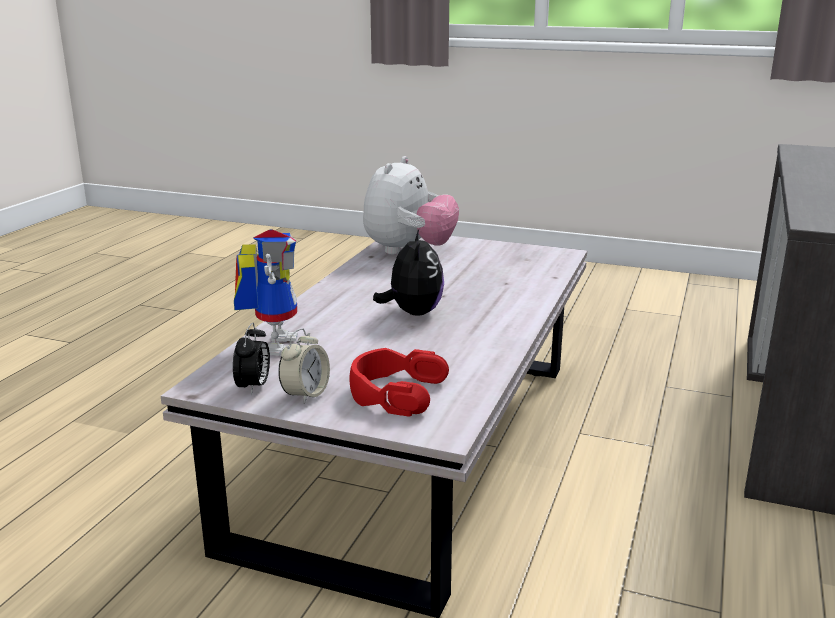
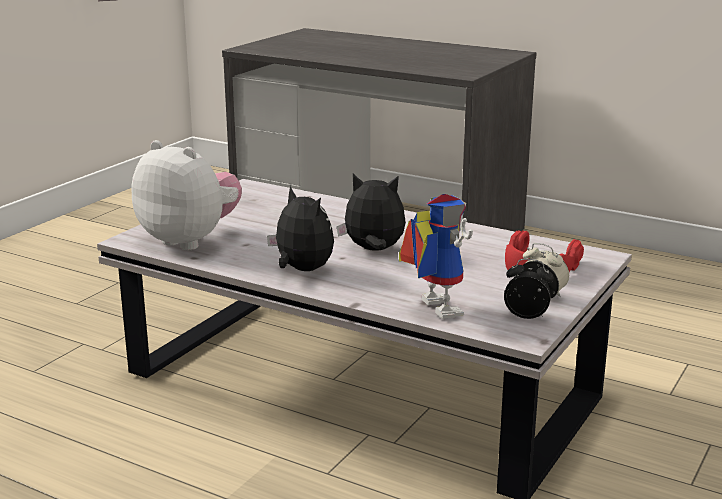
camera: 80 degrees left, 0 degrees up
toy robot [234,230,298,356] -> toy robot turned 60 degrees clockwise [399,194,473,319]
none -> plush toy [267,186,334,271]

